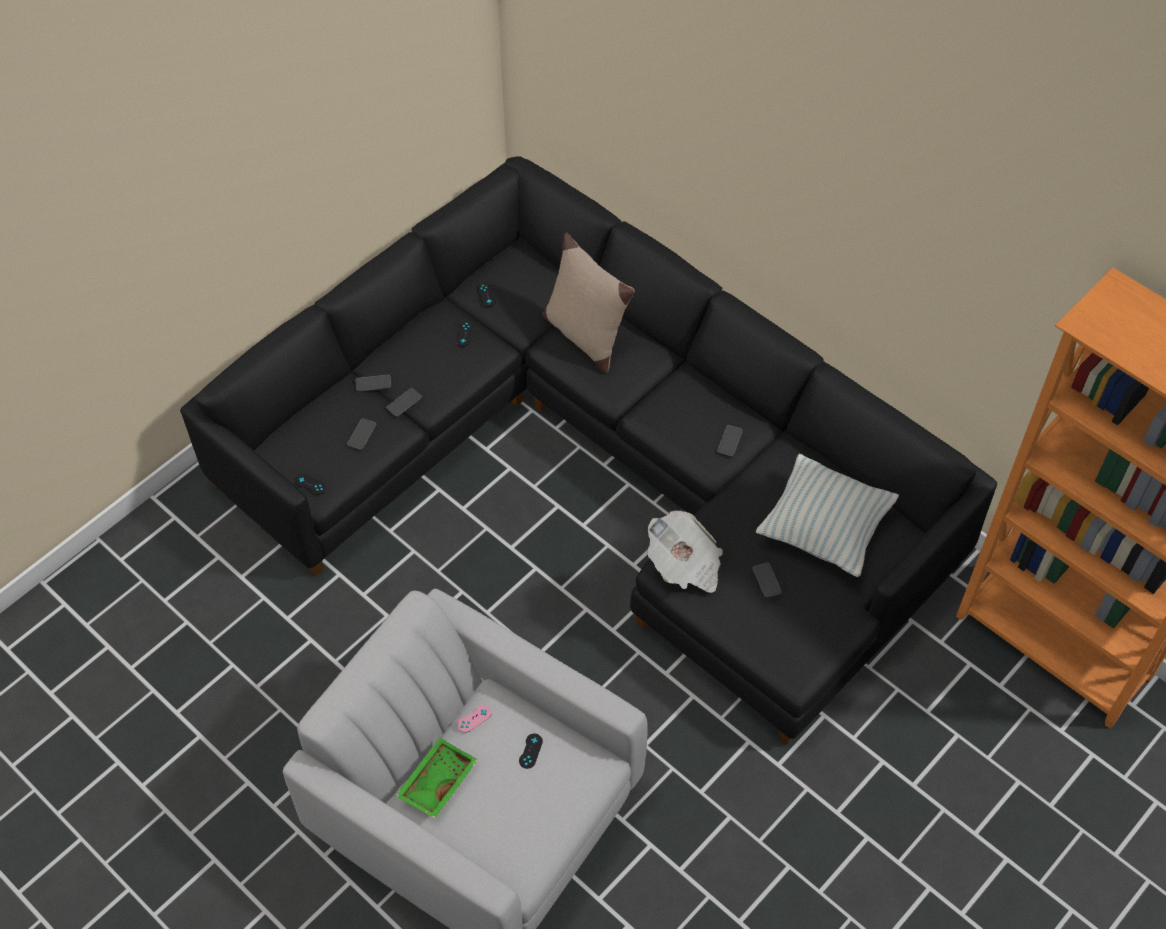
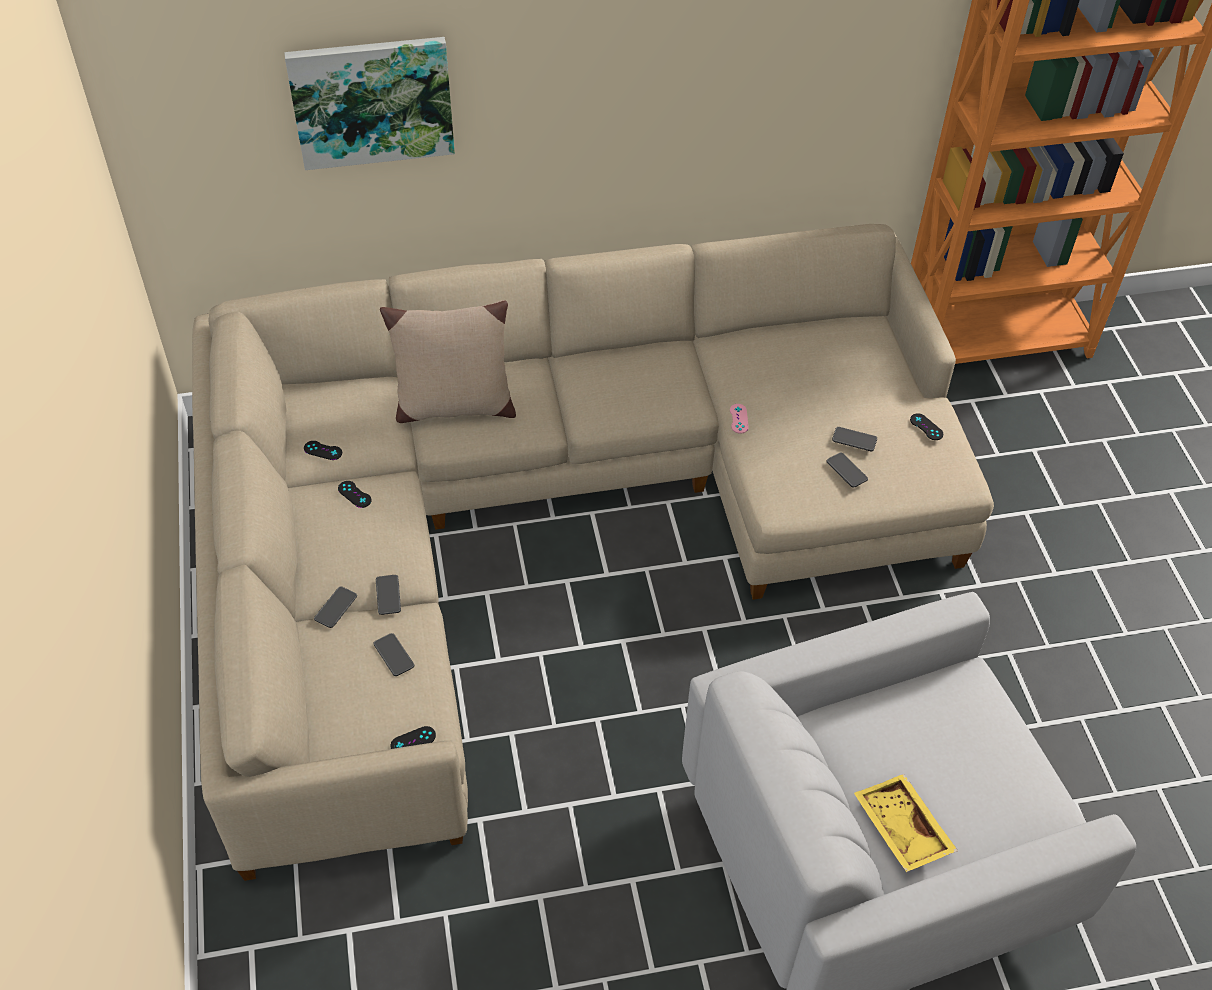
camera: 55 degrees left, 5 degrees down
black sofa [180,156,997,745] -> beige sofa [192,224,994,881]
green tray [395,738,478,819] -> yellow tray [854,774,958,872]
pink game controller [457,705,491,733] -> pink game controller moved to [730,404,749,434]
black game controller [519,734,543,769] -> black game controller moved to [910,413,944,440]
newspaper [647,511,723,593] -> none
phone [717,425,743,457] -> phone moved to [826,453,868,488]
pillow [756,454,899,577] -> none
none -> picture [284,37,455,170]

